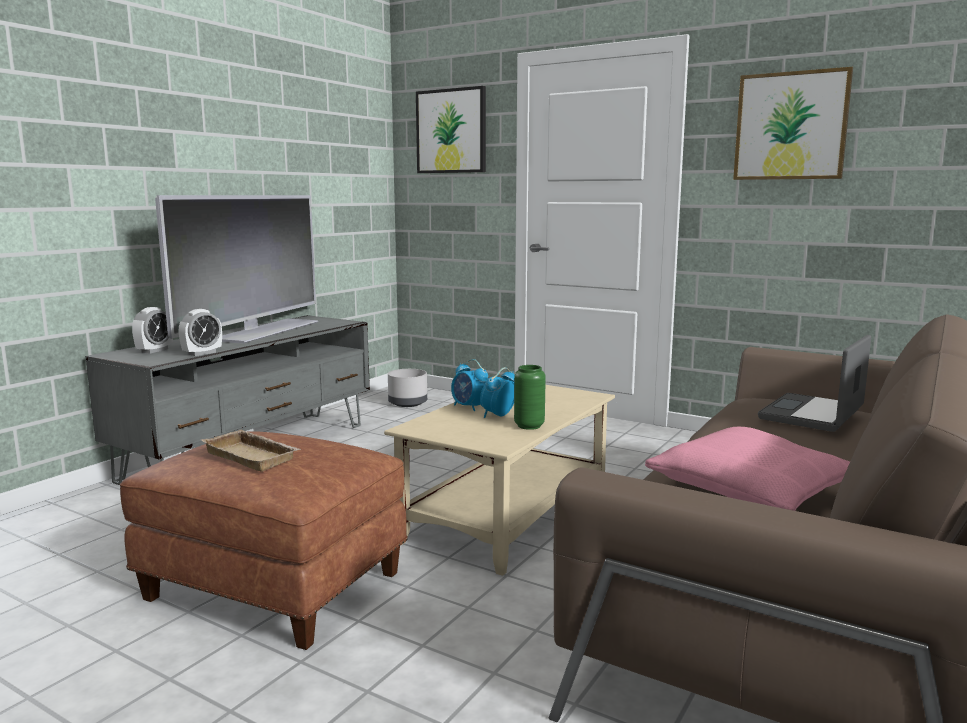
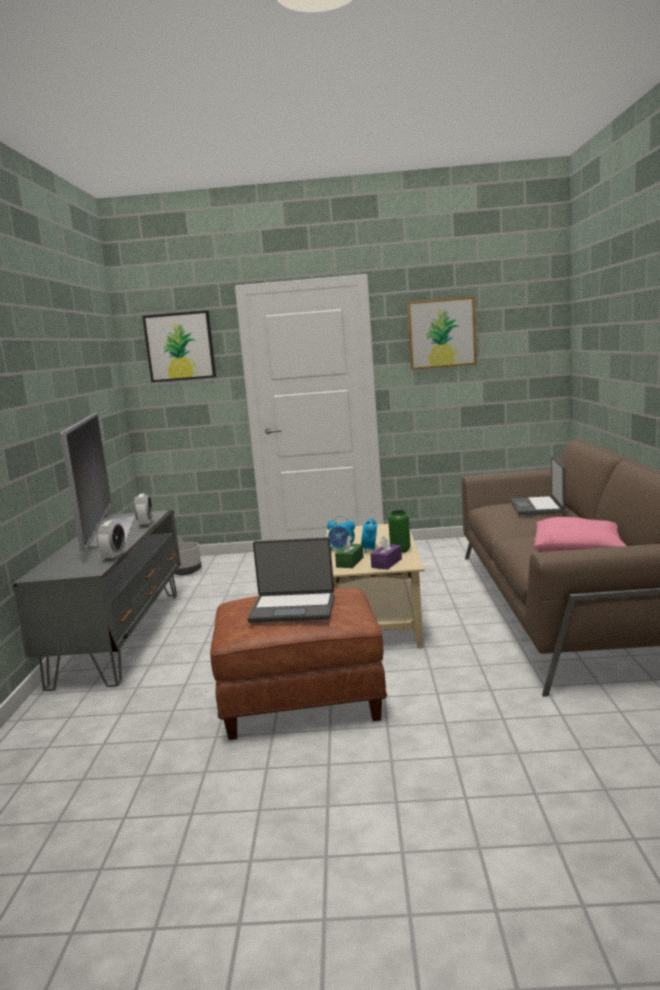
camera: 30 degrees left, 0 degrees up
alarm clock [132,307,173,353] -> alarm clock moved to [134,493,152,528]
beige tray [201,429,301,472] -> laptop [247,537,334,623]
none -> green tissue box [335,535,364,568]
none -> purple tissue box [370,536,402,570]

